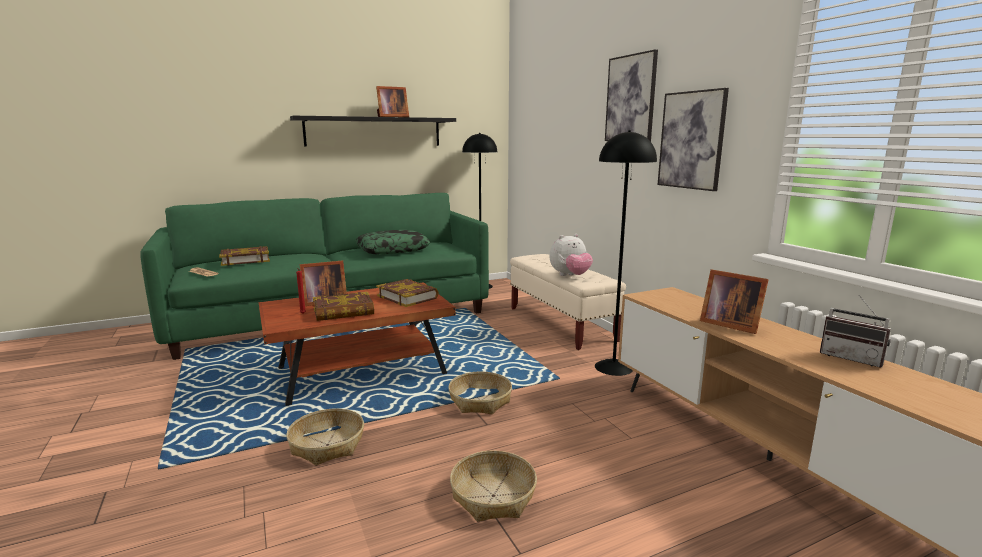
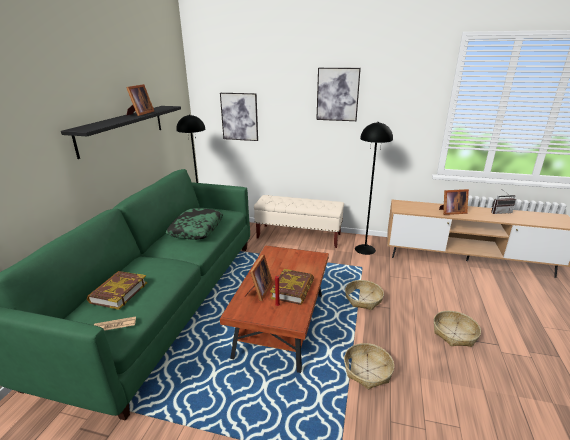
camera: 50 degrees left, 10 degrees up
book [376,279,439,307] -> none
plush toy [550,234,593,276] -> none
picture [658,88,729,191] -> picture moved to [220,93,258,141]

